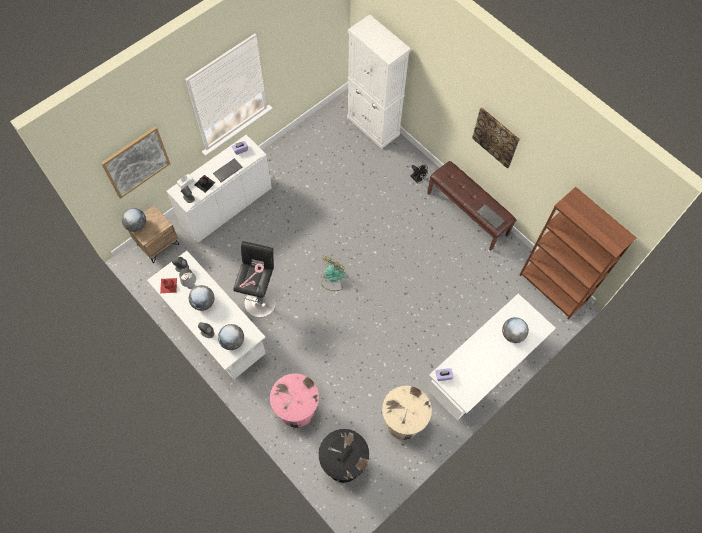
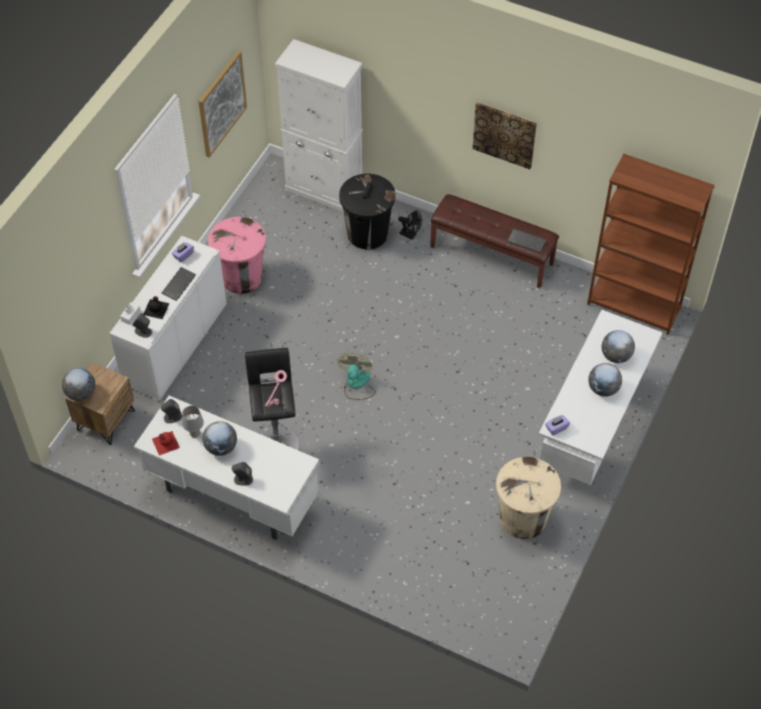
camera: 20 degrees left, 10 degrees down
picture [101,126,170,199] -> picture moved to [198,51,247,158]
globe [218,324,244,350] -> globe moved to [588,363,622,397]
pink trash can [270,373,319,428] -> pink trash can moved to [208,217,266,294]
black trash can [319,429,369,483] -> black trash can moved to [339,174,396,249]

